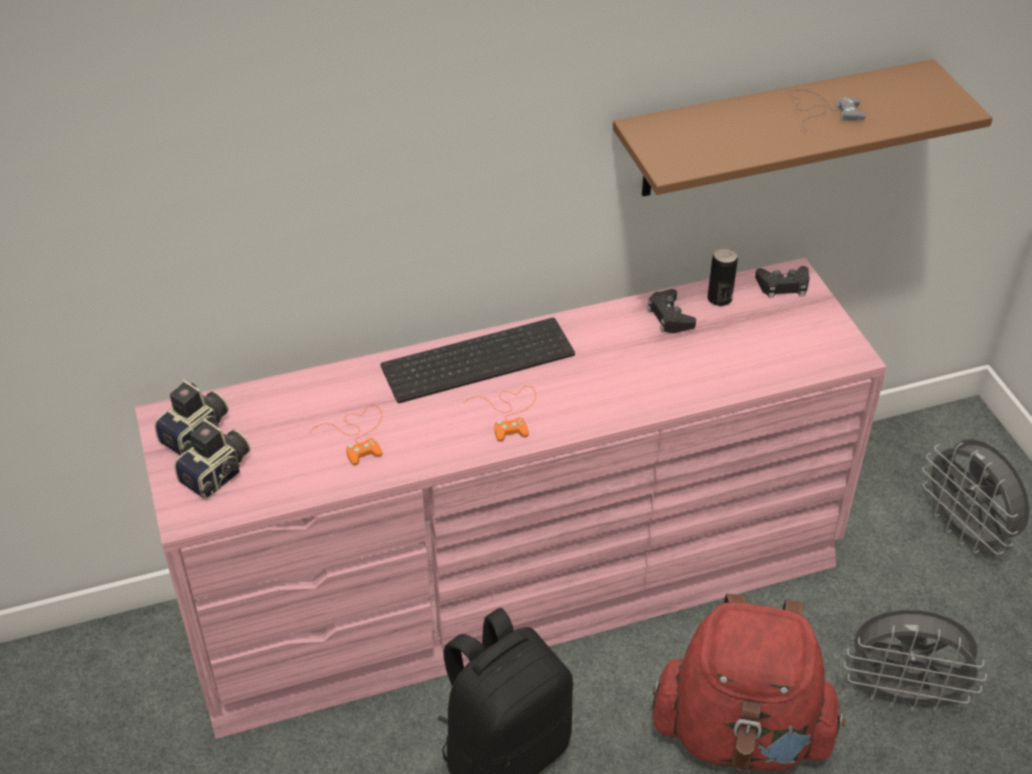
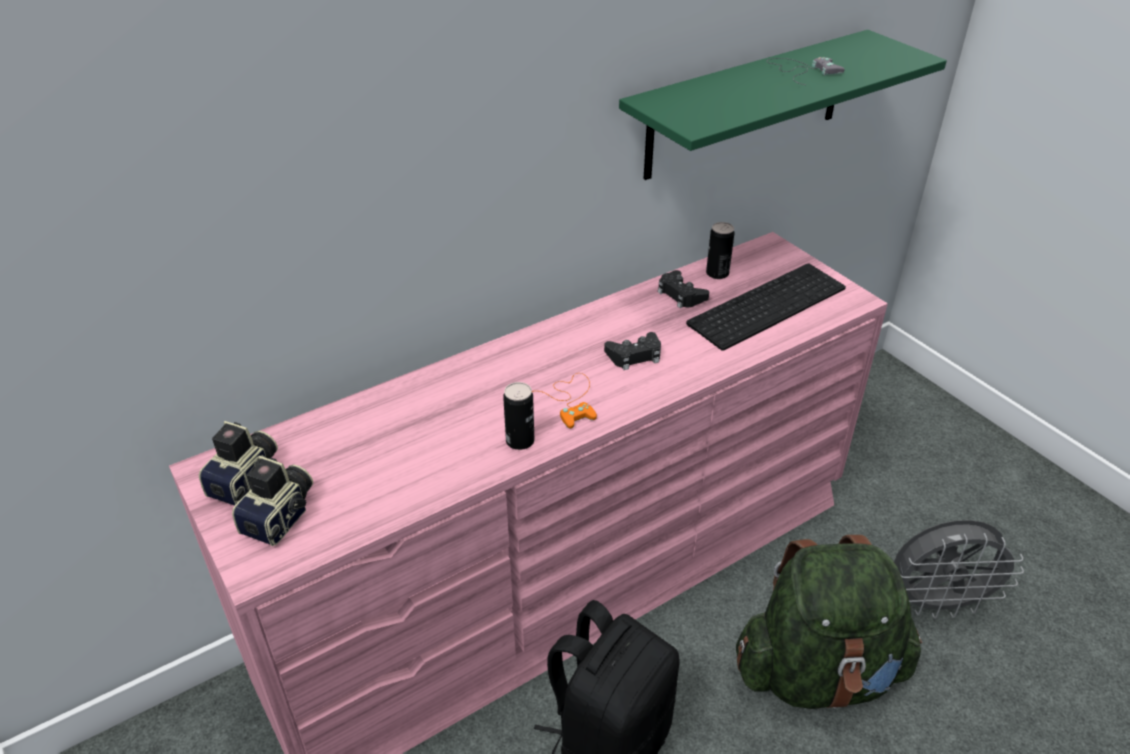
camera: 15 degrees left, 5 degrees down
orange game controller [310,405,382,466] -> none
keyboard [381,318,575,403] -> keyboard moved to [686,263,846,351]
brown shelf [613,59,993,196] -> green shelf [619,30,947,180]
red backpack [653,594,846,771] -> green backpack [736,535,922,709]
black game controller [755,266,810,298] -> black game controller moved to [604,332,661,370]
grey fan [922,439,1030,555] -> none
none -> can [503,382,534,450]

